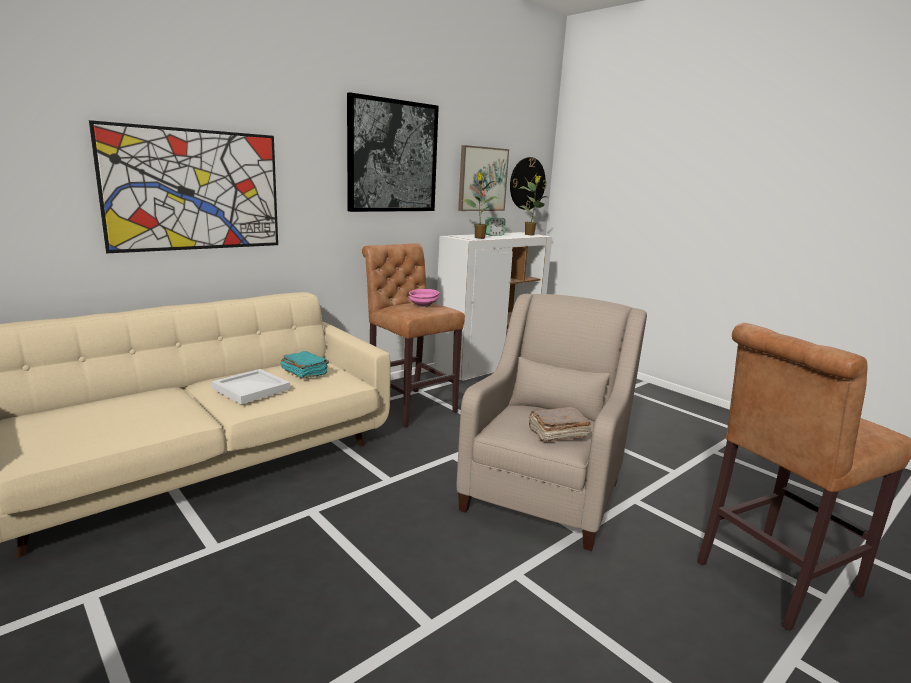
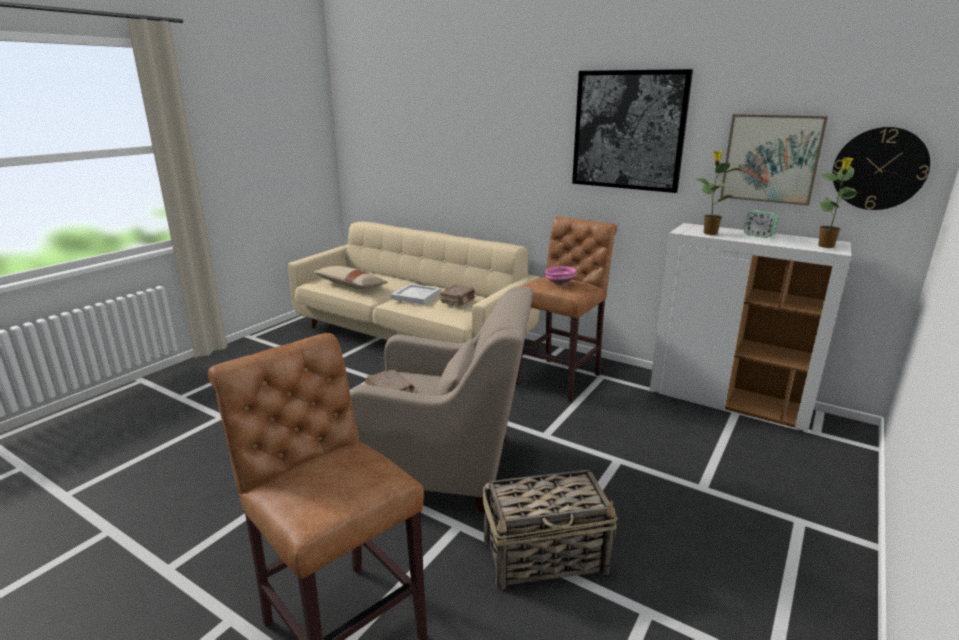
camera: 75 degrees right, 5 degrees up
picture [89,120,278,253] -> none
turquoise book [280,351,329,379] -> brown book [440,285,475,306]
none -> beige pillow [313,266,388,289]
none -> basket [483,470,617,590]

